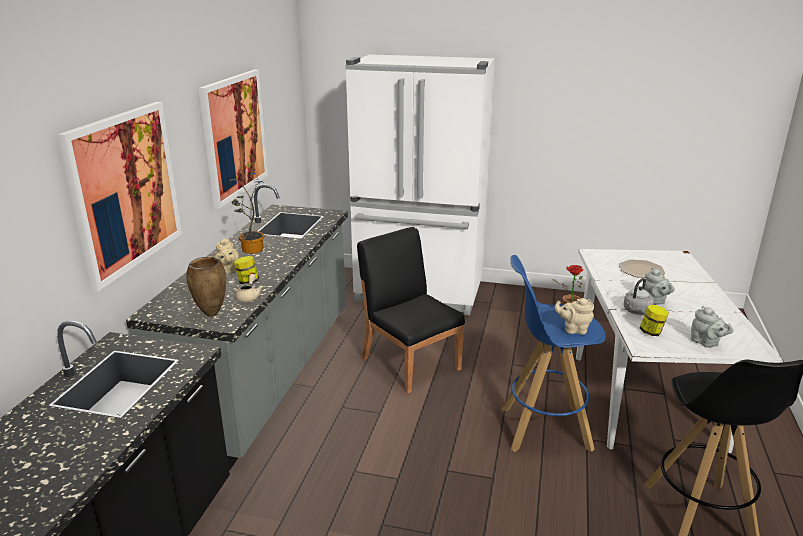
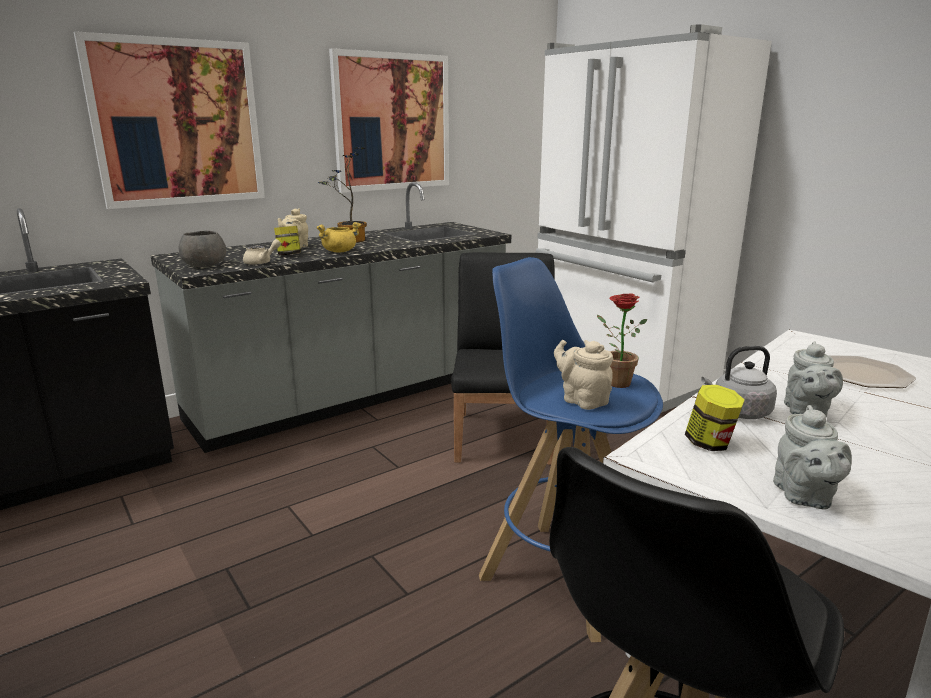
camera: 40 degrees right, 5 degrees down
brown vase [186,257,226,317] -> grey bowl [179,231,226,267]
none -> yellow cooking pot [316,222,361,252]

